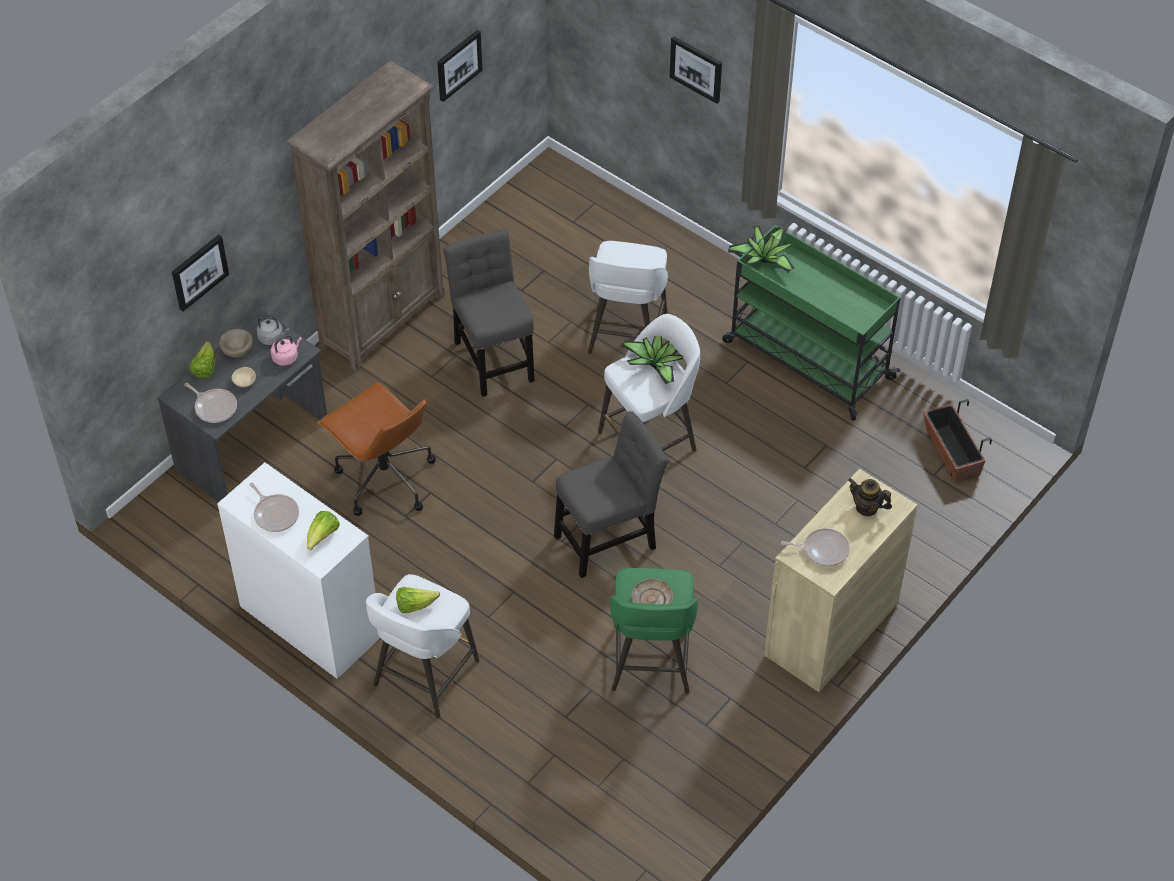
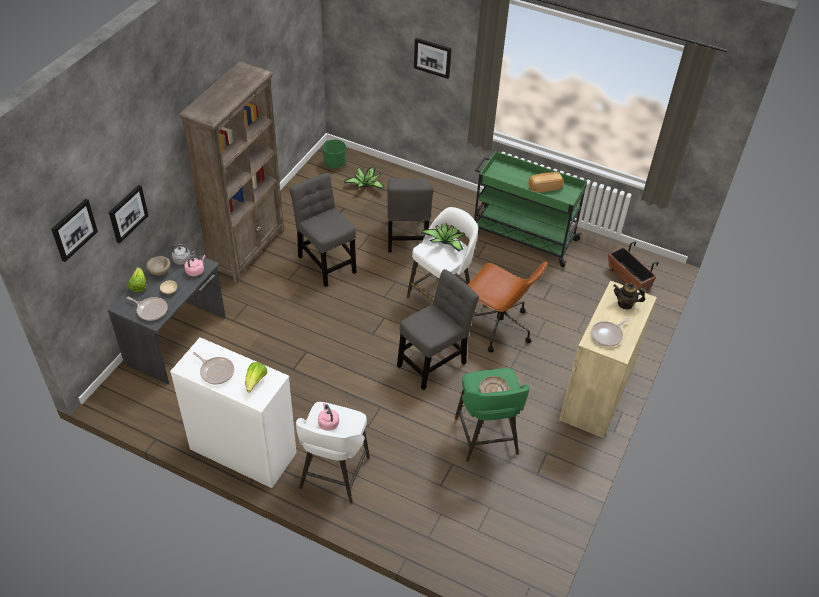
camera: 15 degrees left, 5 degrees down
brown office chair [318,382,436,516] -> brown office chair moved to [467,261,547,352]
lettuce [396,587,440,613] -> pink kettle [318,402,339,431]
picture [437,30,483,102] -> picture moved to [51,199,98,262]
white stool [588,241,668,354] -> grey chair [387,178,434,253]
potted plant [728,226,794,273] -> potted plant moved to [344,167,385,189]
frying pan [781,528,850,567] -> frying pan turned 150 degrees clockwise [591,317,630,347]
none -> green planter [323,139,346,168]
none -> bread [528,172,564,193]

